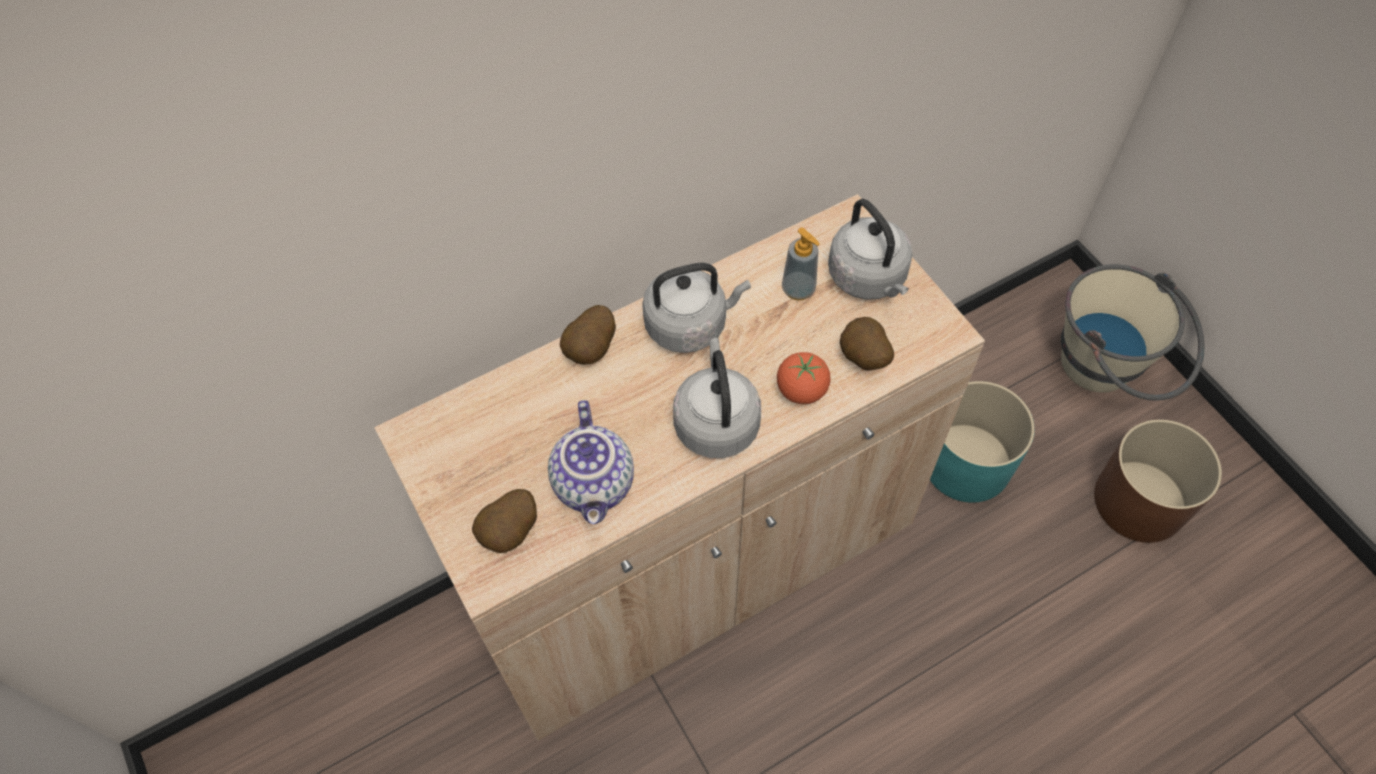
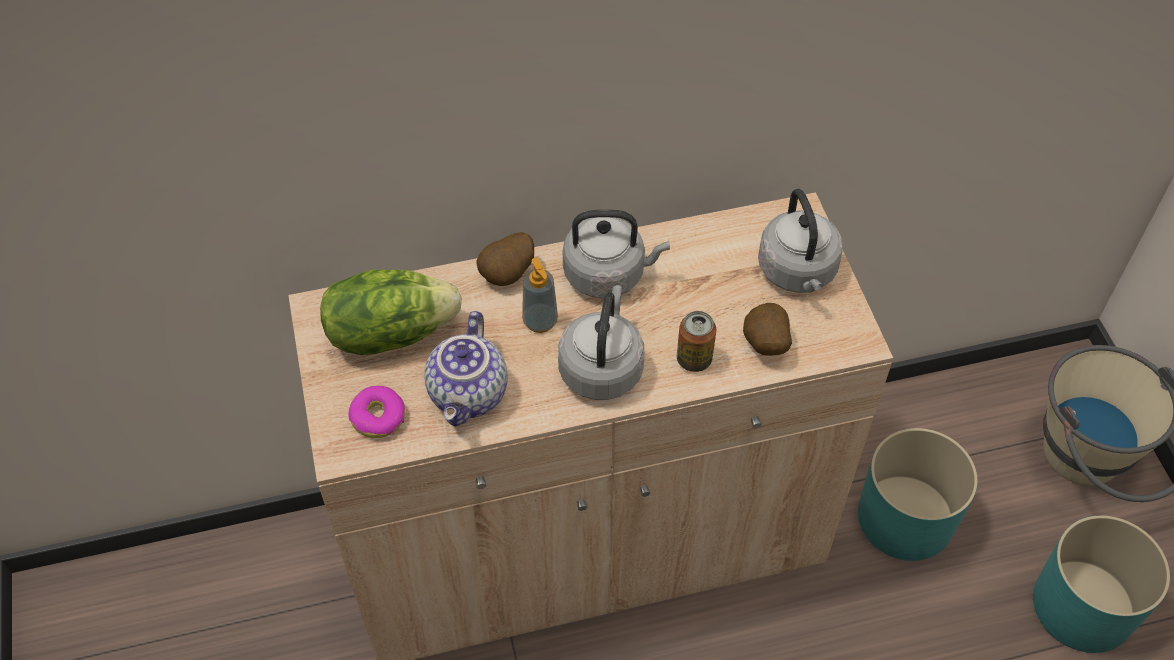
camera: 15 degrees right, 5 degrees down
potato [472,489,537,553] -> donut [349,386,405,438]
tomato [777,352,831,404] -> can [677,311,716,372]
soap dispenser [782,227,820,301] -> soap dispenser moved to [522,257,558,333]
brown planter [1094,419,1222,543] -> turquoise planter [1033,515,1170,653]
none -> lettuce [320,269,462,355]

